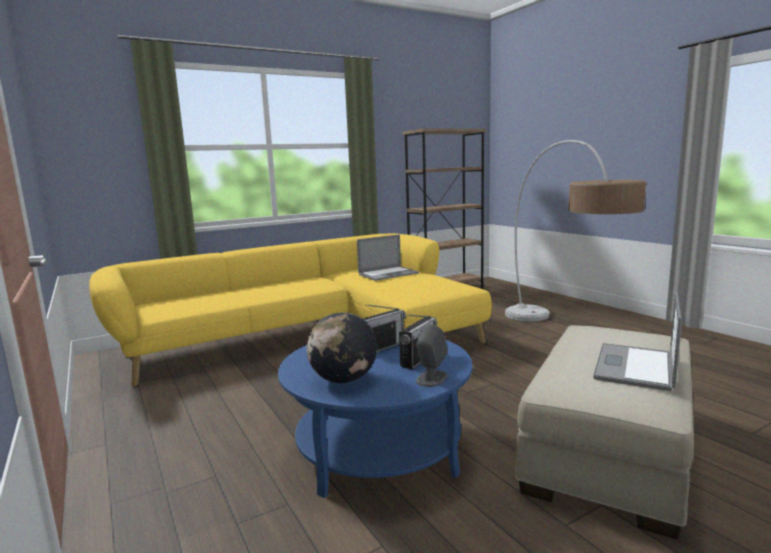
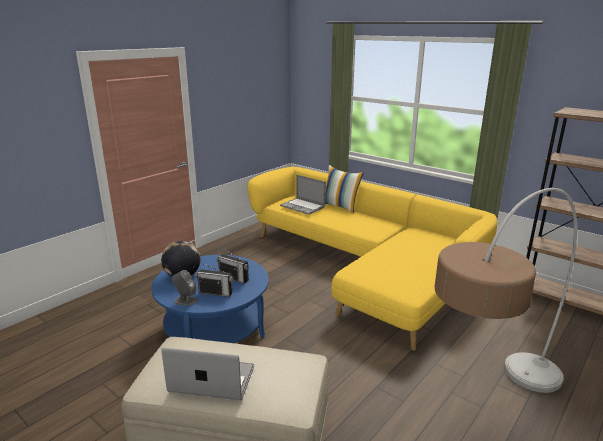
camera: 70 degrees right, 10 degrees up
laptop [357,234,419,281] -> laptop moved to [280,175,326,215]
none -> pillow [326,165,364,213]

